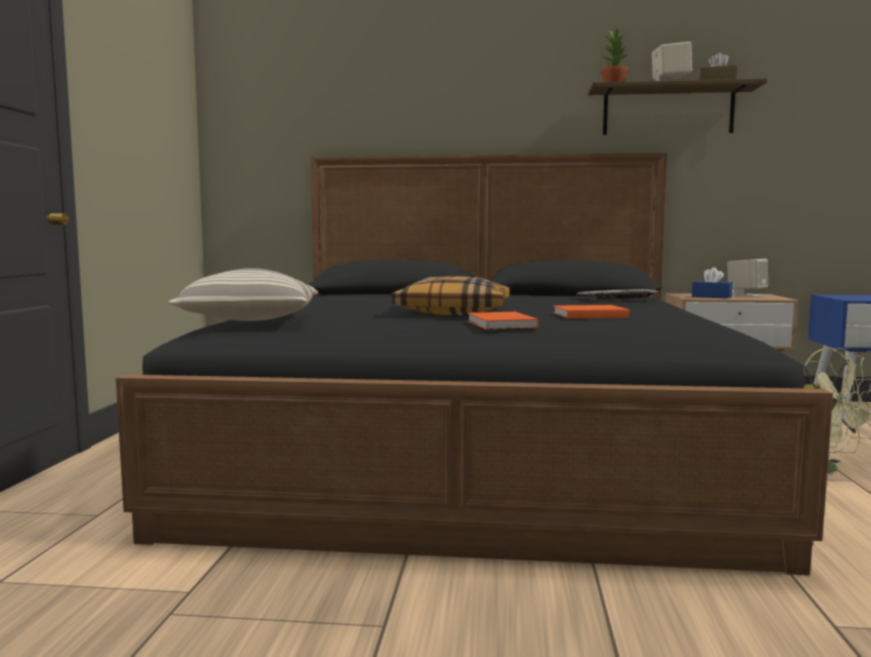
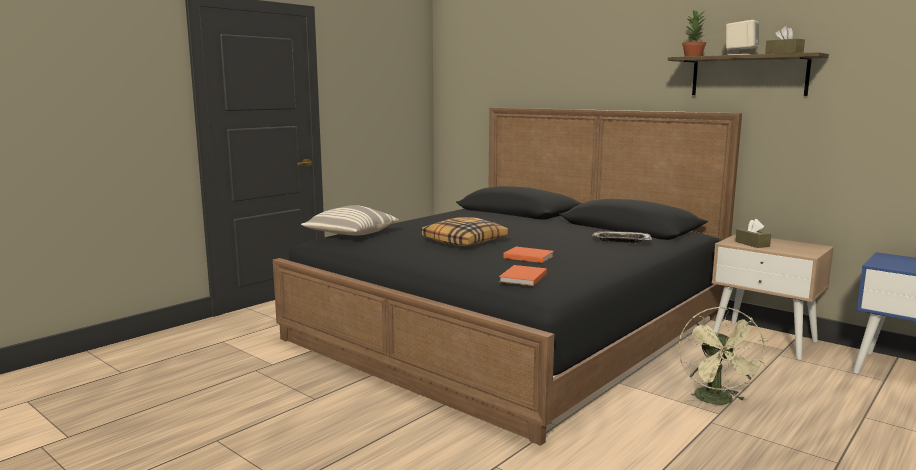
camera: 35 degrees right, 5 degrees up
orange book [467,312,538,330] -> orange book moved to [499,265,547,286]
blue tissue box [692,267,733,299] -> brown tissue box [735,219,771,248]
beige speaker [727,259,768,297] -> none

